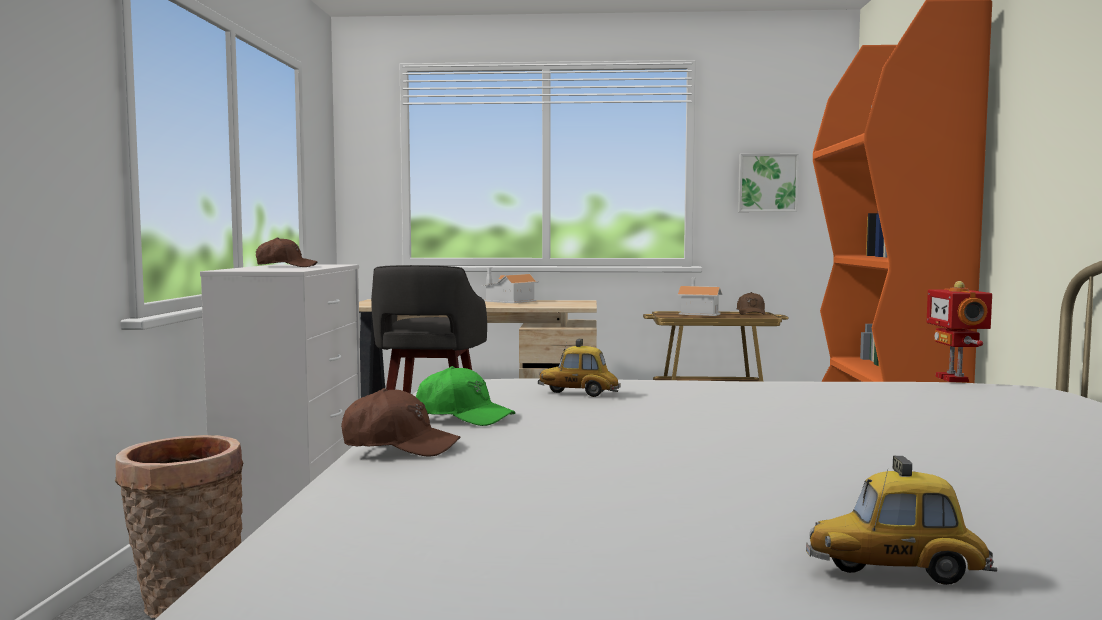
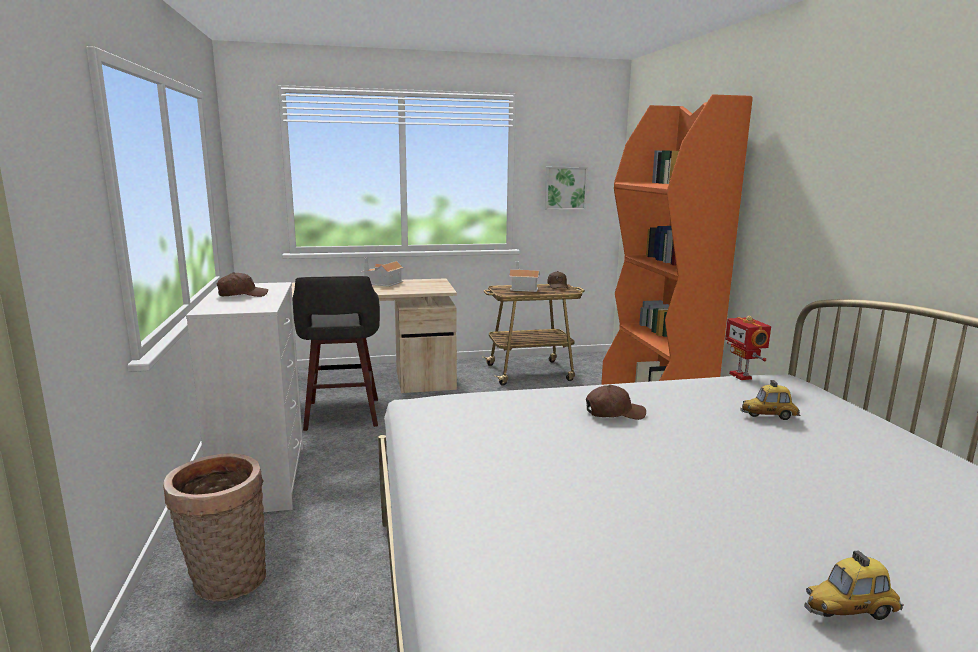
camera: 15 degrees left, 10 degrees up
brown cap [341,388,460,457] -> brown cap moved to [586,385,646,420]
green cap [416,366,515,426] -> none
toy car [538,339,620,397] -> toy car moved to [740,380,801,420]

